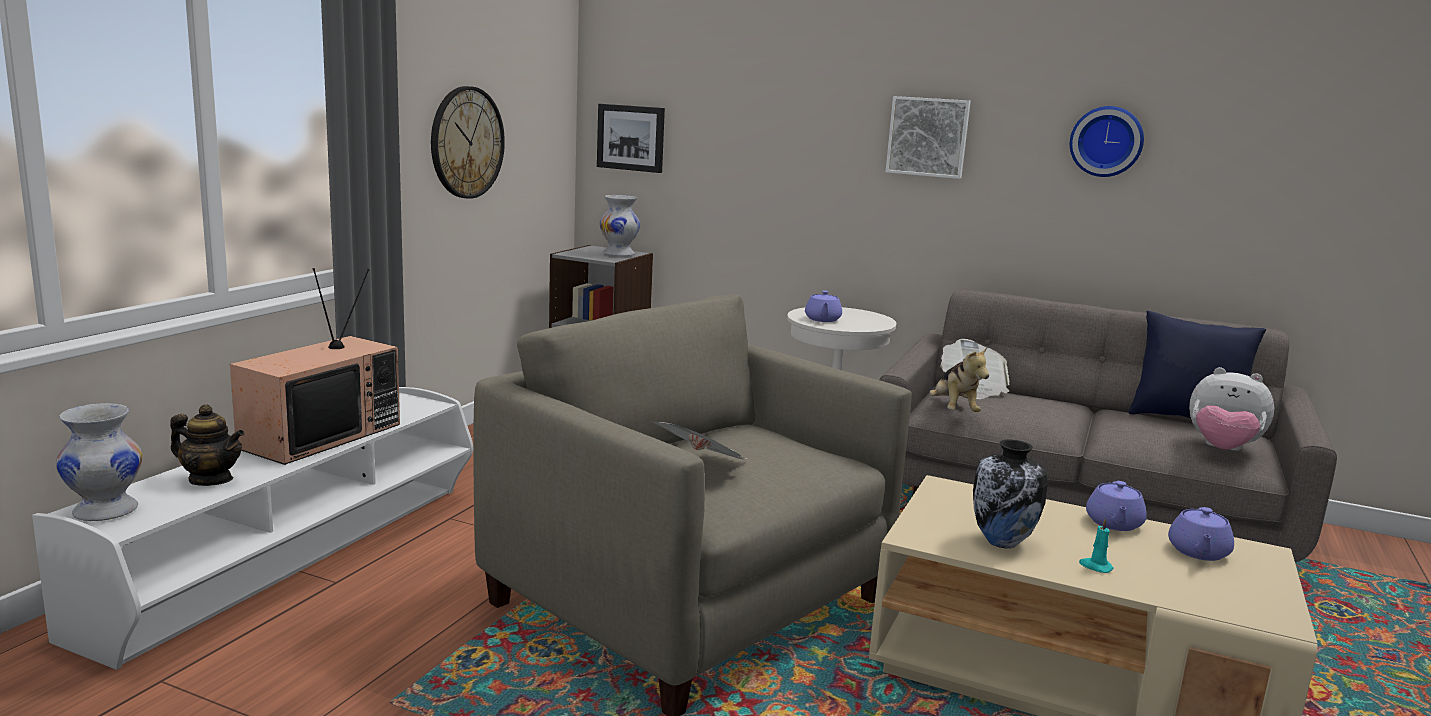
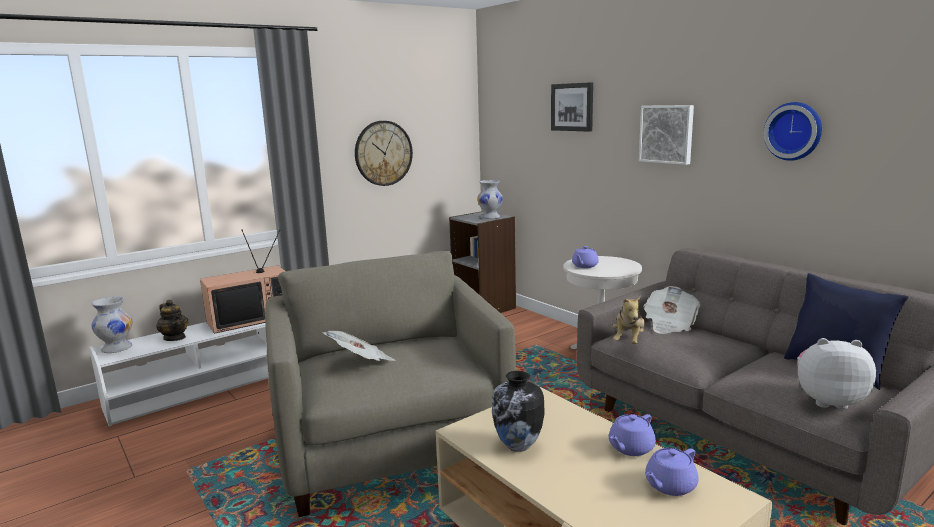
camera: 30 degrees right, 0 degrees up
picture [597,104,665,173] -> picture moved to [551,82,593,132]
turquoise candle [1079,518,1114,573] -> none
plush toy [1189,367,1274,451] -> plush toy turned 135 degrees clockwise [797,338,876,409]

